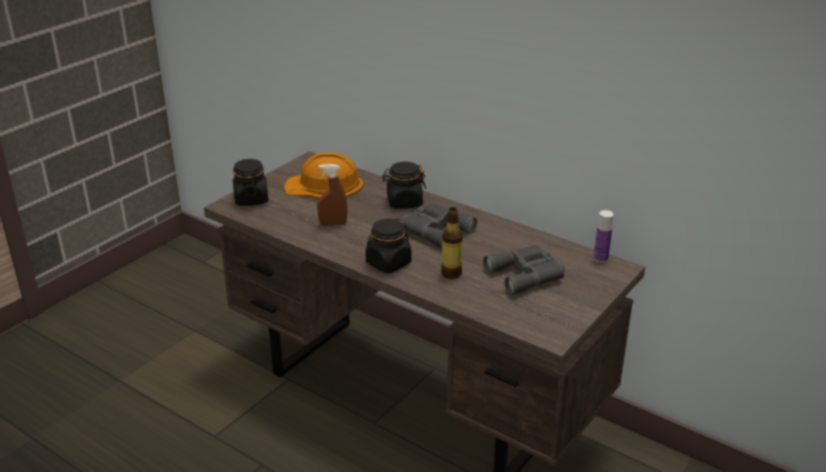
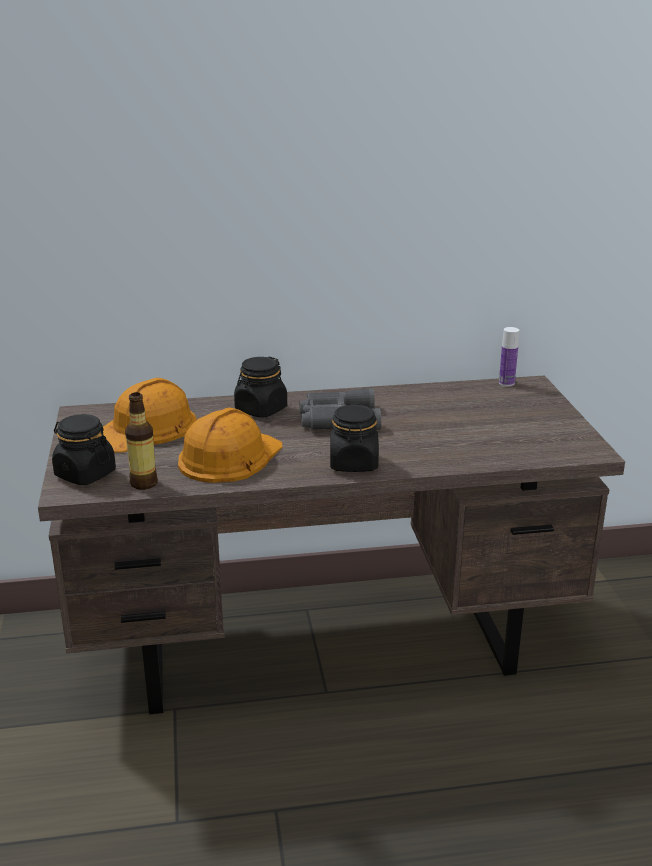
camera: 45 degrees left, 5 degrees down
brown spray bottle [317,164,347,226] -> orange hard hat [178,407,283,483]
bottle [441,207,463,279] -> bottle moved to [125,392,158,490]
grey binoculars [483,245,565,295] -> none

